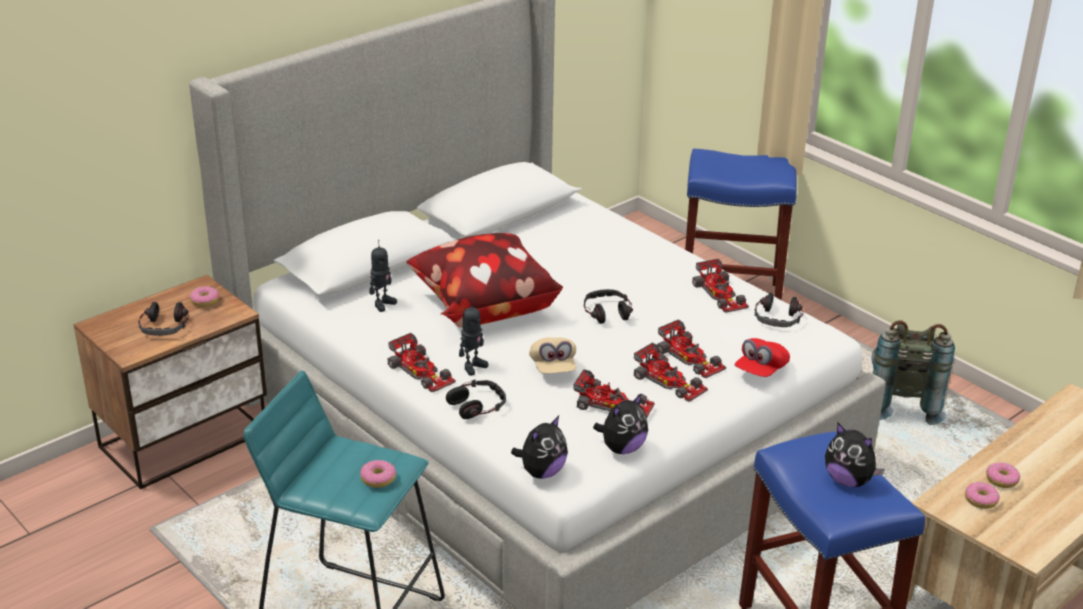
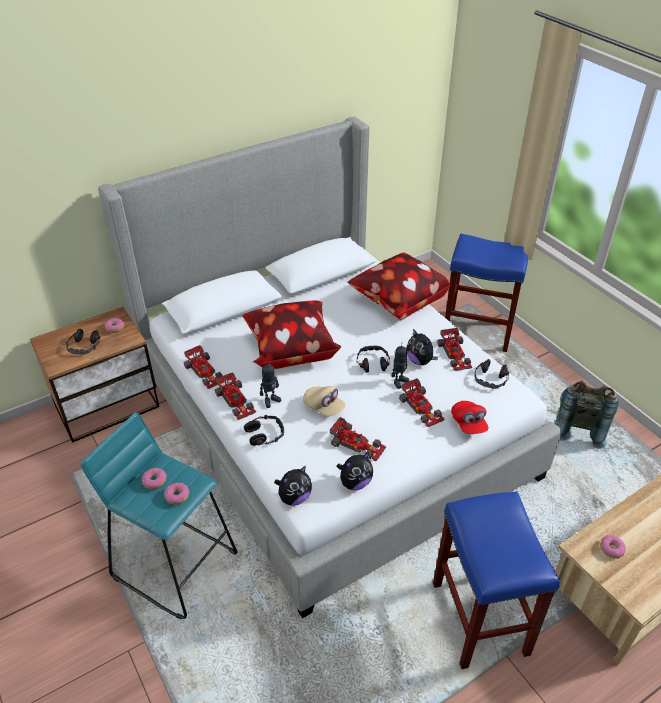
camera: 10 degrees right, 10 degrees up
toy robot [369,240,397,312] -> toy robot moved to [391,346,410,389]
beige cap [529,337,576,373] -> beige cap turned 45 degrees counterclockwise [303,386,346,416]
toy car [634,343,708,402] -> toy car moved to [184,345,222,389]
red cap [735,338,790,377] -> red cap turned 60 degrees counterclockwise [451,401,489,434]
plush toy [825,422,885,487] -> plush toy moved to [407,329,438,365]
donut [986,462,1020,488] -> donut moved to [142,468,167,489]
none -> pillow [347,253,451,320]

